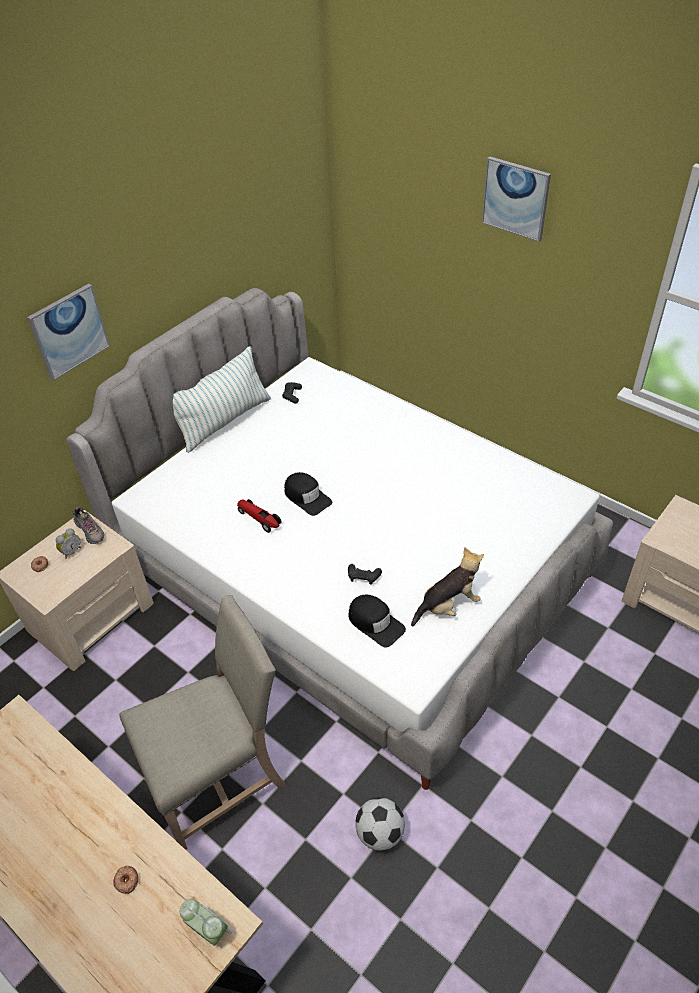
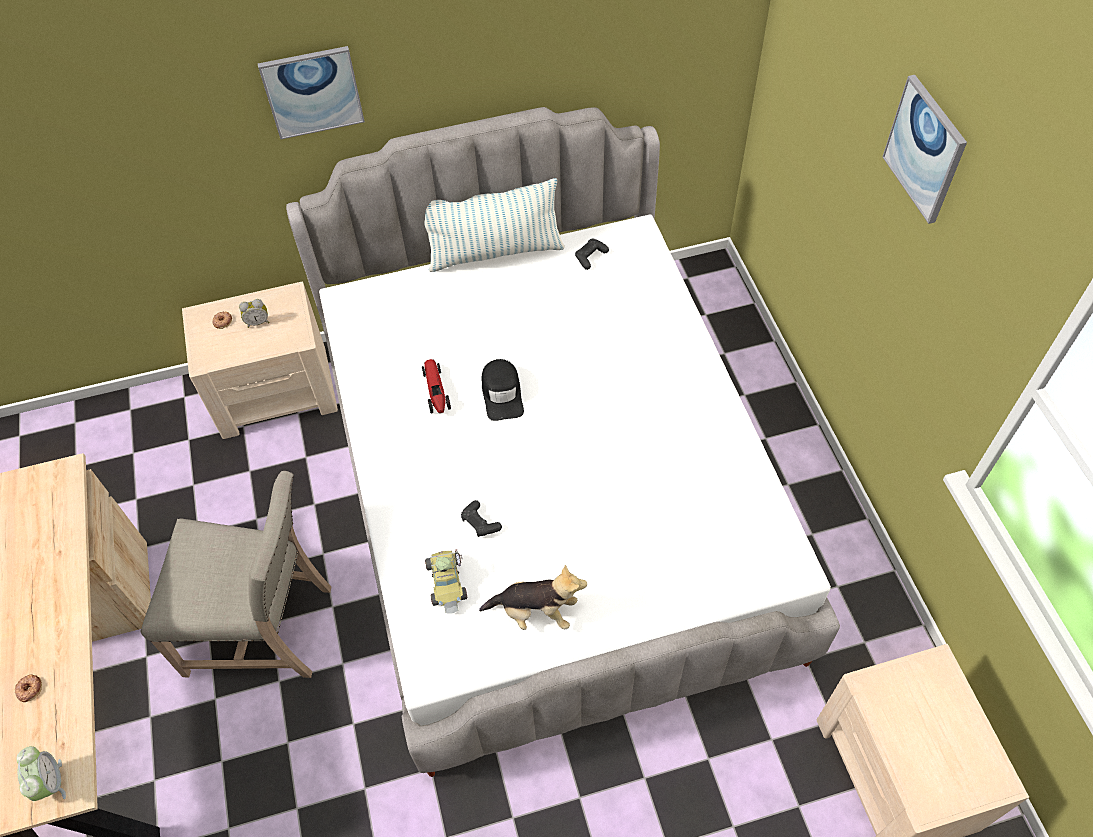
camera: 35 degrees right, 10 degrees up
shoe [72,507,104,544] -> none
black cap [349,594,406,648] -> toy car [425,549,468,614]
football [355,797,405,851] -> none

